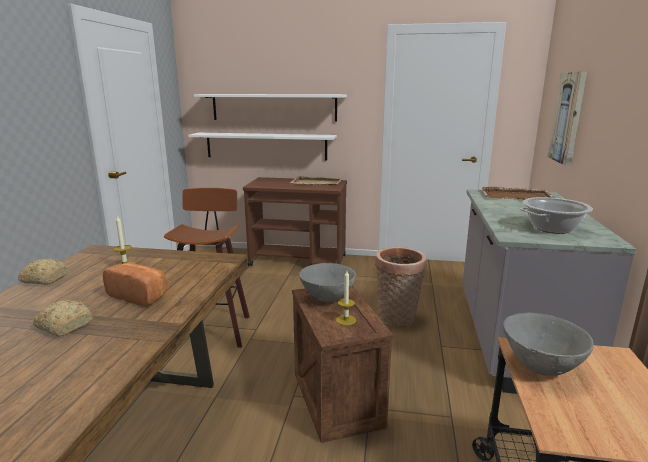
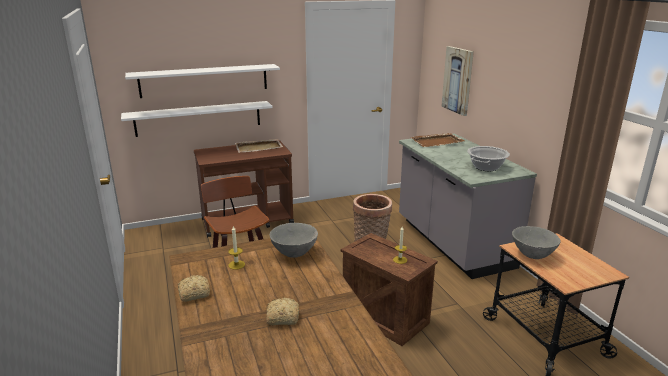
camera: 30 degrees left, 5 degrees up
bread [103,263,167,307] -> none
grey bowl [299,263,356,302] -> grey bowl moved to [270,223,318,258]

